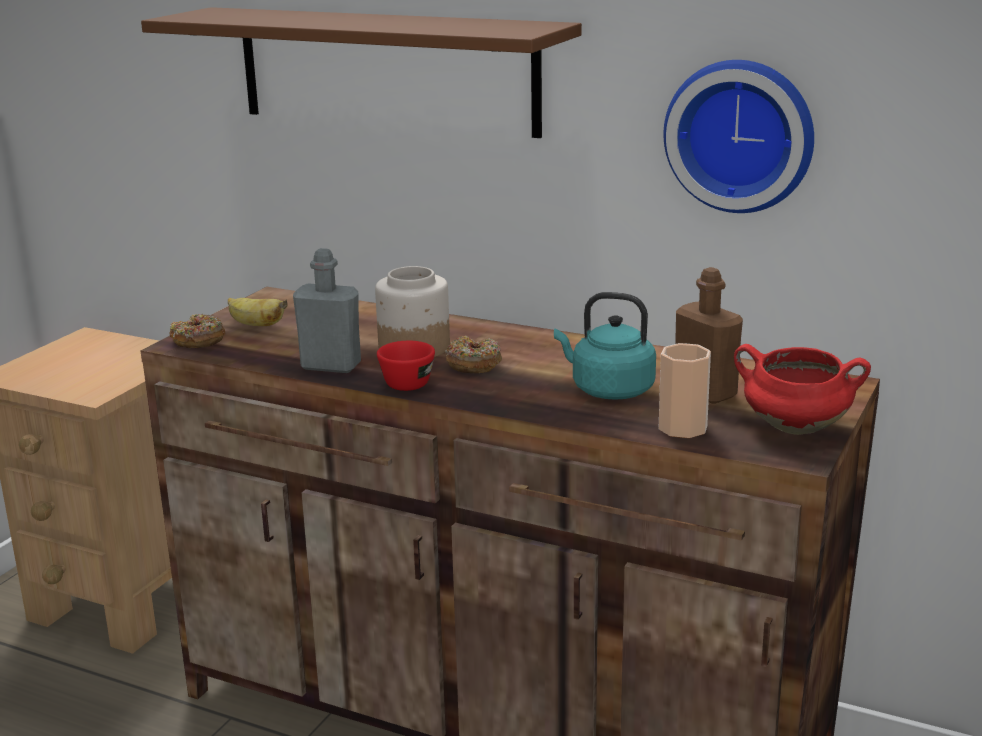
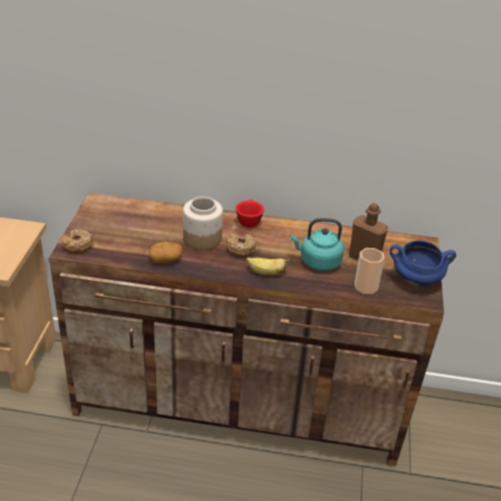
camera: 20 degrees left, 15 degrees up
brown shelf [141,7,582,138] -> none
banana [228,298,288,326] -> banana moved to [246,257,289,275]
grey bottle [293,248,361,373] -> potato [149,241,183,263]
red cup [377,341,435,391] -> red cup moved to [236,200,264,227]
wall clock [663,60,814,213] -> none
red cooking pot [734,344,871,435] -> blue cooking pot [390,240,456,286]

